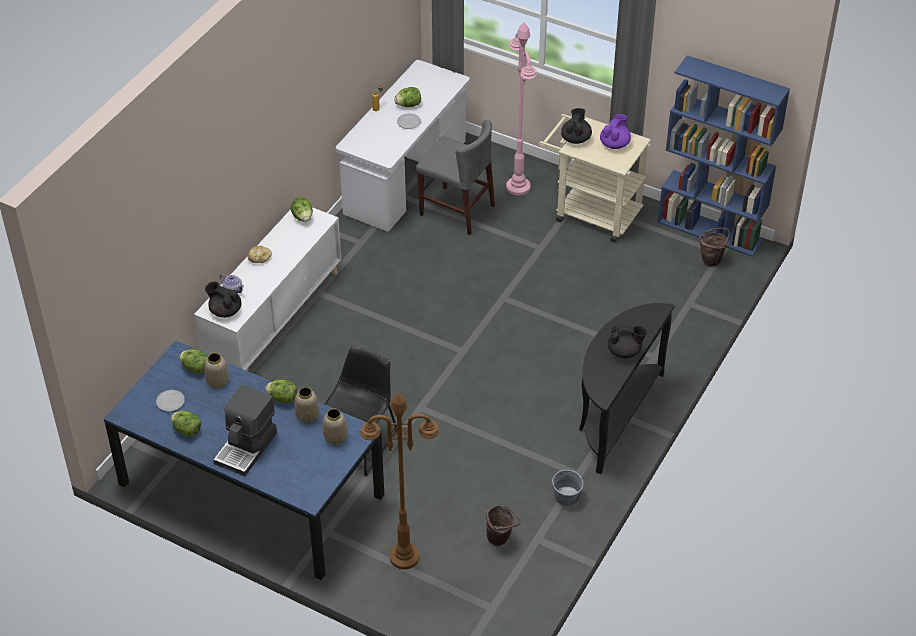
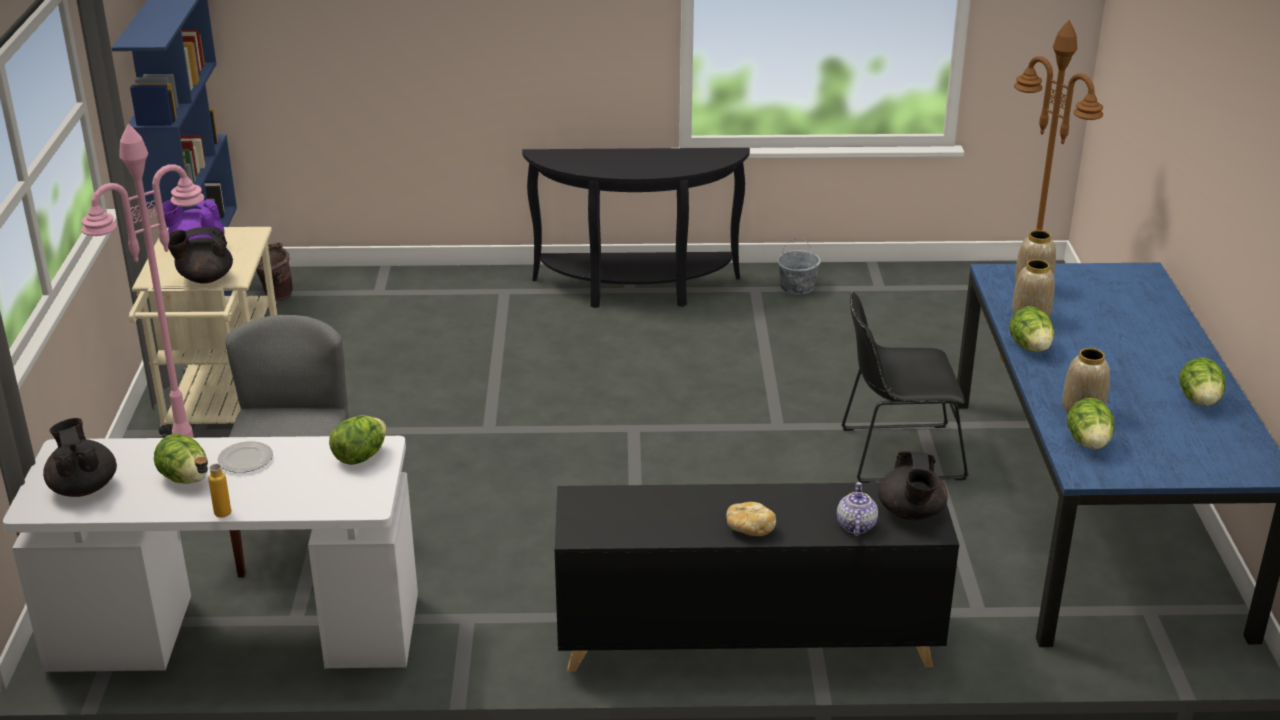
camera: 120 degrees left, 15 degrees down
plate [156,390,185,411] -> none
white cabinet [194,207,341,371] -> black cabinet [555,483,959,672]
coffee machine [213,384,277,476] -> none
lettuce [291,197,313,222] -> lettuce moved to [329,415,387,465]
brown bucket [486,505,521,546] -> none
black teapot [608,324,647,358] -> black teapot moved to [43,418,117,497]

